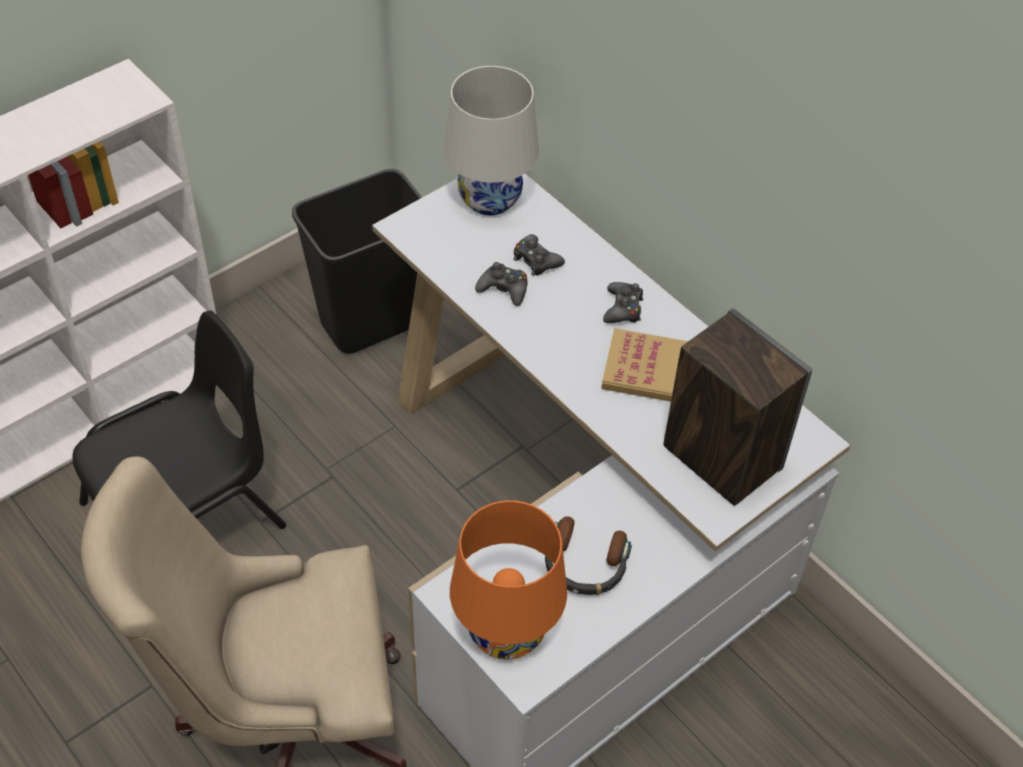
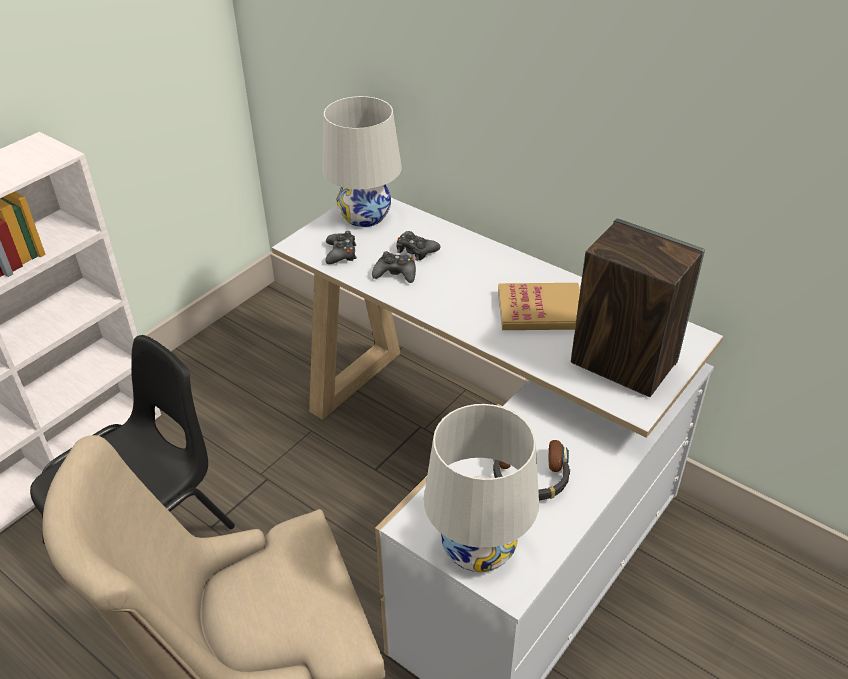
camera: 10 degrees left, 10 degrees down
black trash can [292,169,422,354] -> none
orange table lamp [450,501,567,659] -> white table lamp [424,404,539,572]
black game controller [603,282,643,323] -> black game controller moved to [325,231,357,264]

